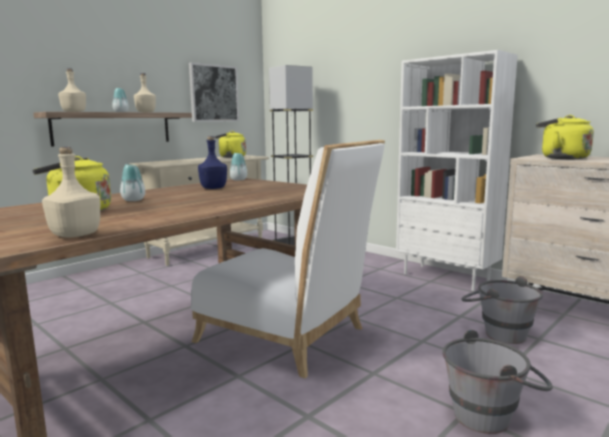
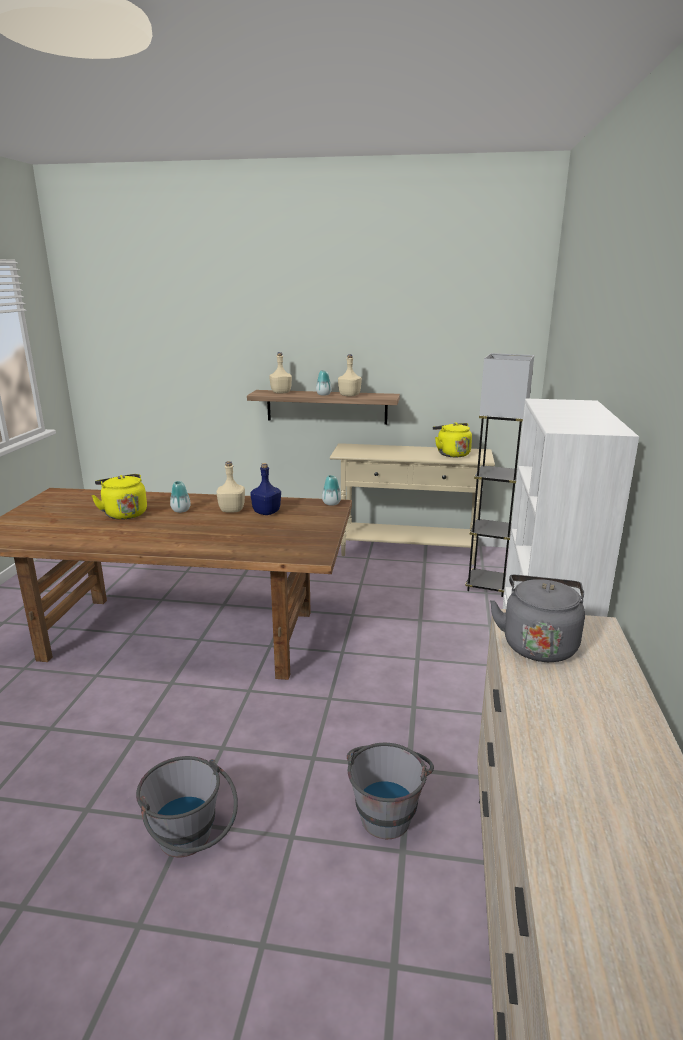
camera: 55 degrees right, 10 degrees up
beige bottle [42,147,100,238] -> beige bottle moved to [217,461,245,513]
picture [189,62,239,122] -> none
white chair [191,140,385,378] -> none
yellow kettle [536,115,594,159] -> grey kettle [490,575,585,662]

